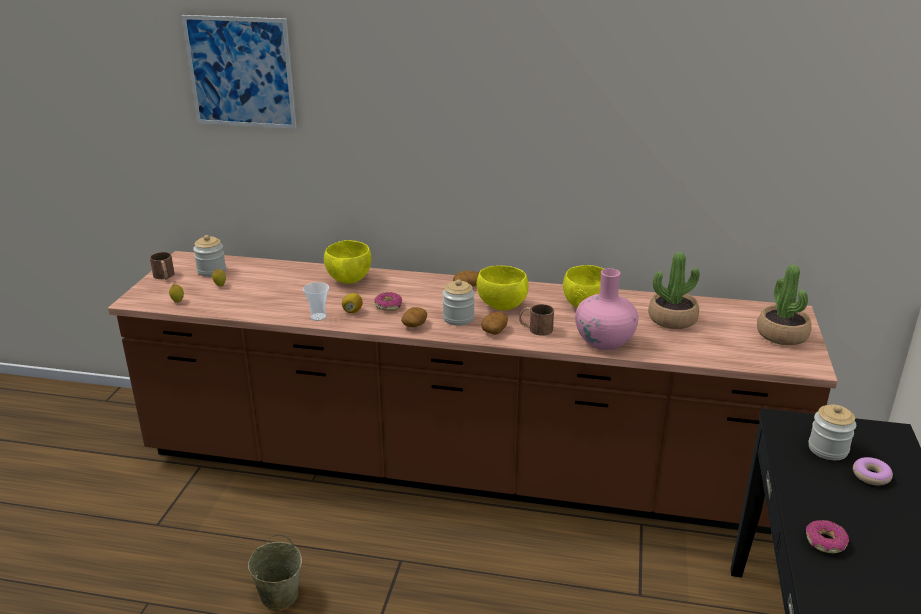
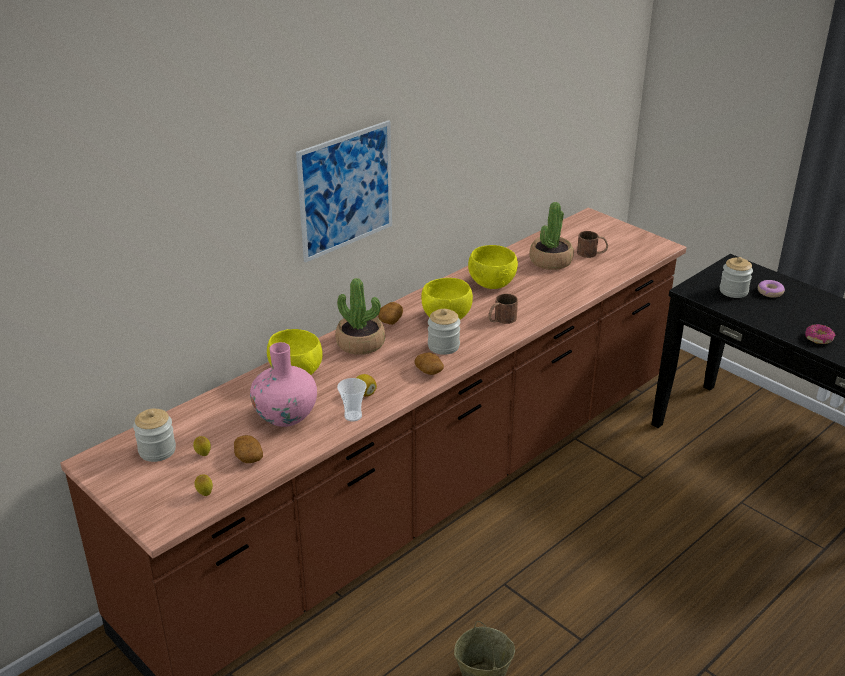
camera: 55 degrees left, 5 degrees up
brown mug [150,252,175,280] -> brown mug moved to [577,231,608,258]
picture [182,15,296,129] -> picture moved to [296,120,392,263]
donut [374,292,402,311] -> none
potato [481,312,508,335] -> potato moved to [234,435,263,463]
pink vase [575,268,639,350] -> pink vase moved to [250,342,317,427]
potted plant [757,265,812,345] -> potted plant moved to [335,278,385,355]

